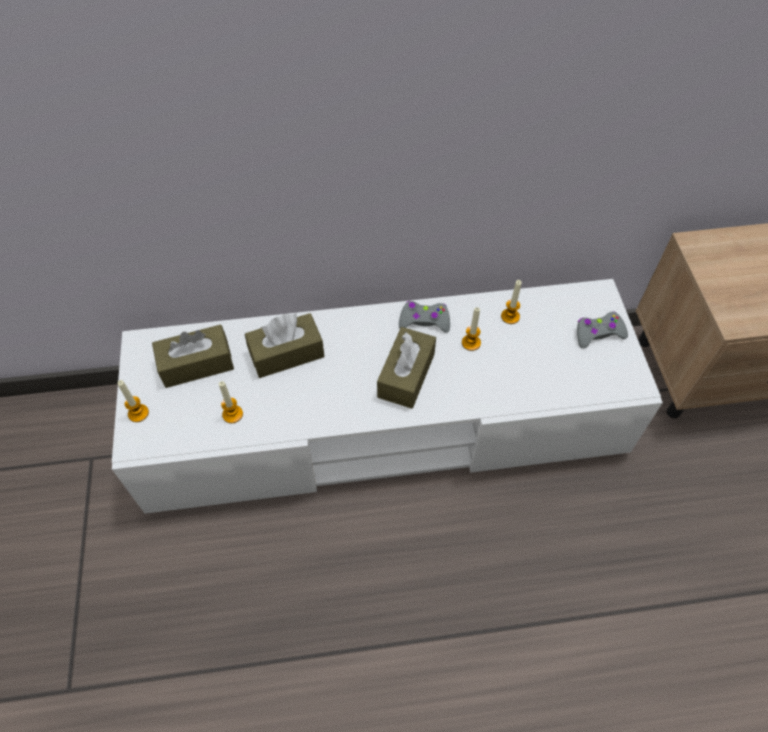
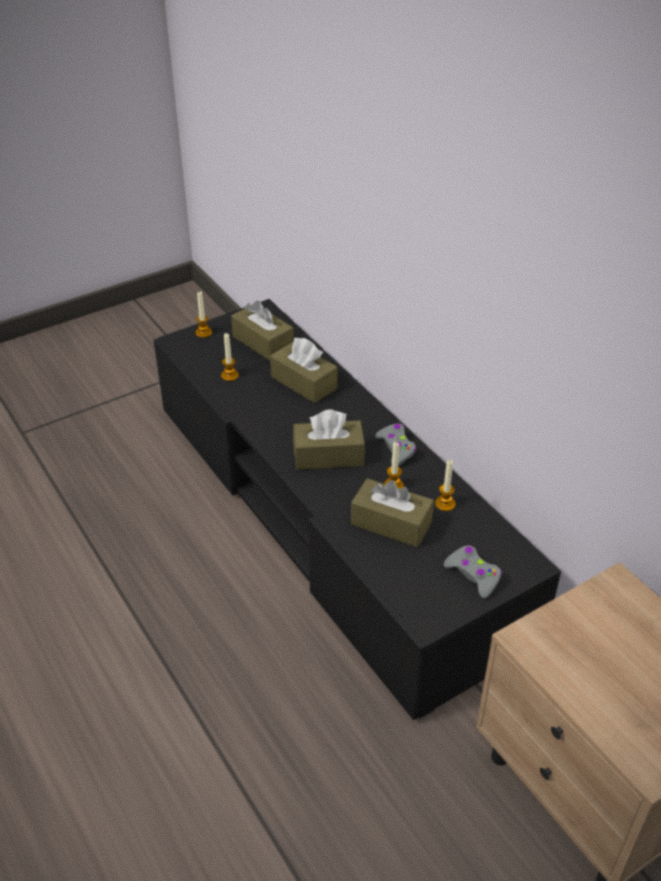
camera: 65 degrees right, 15 degrees down
white tv stand [112,279,663,514] -> black tv stand [153,299,561,720]
none -> brown tissue box [351,478,434,547]

